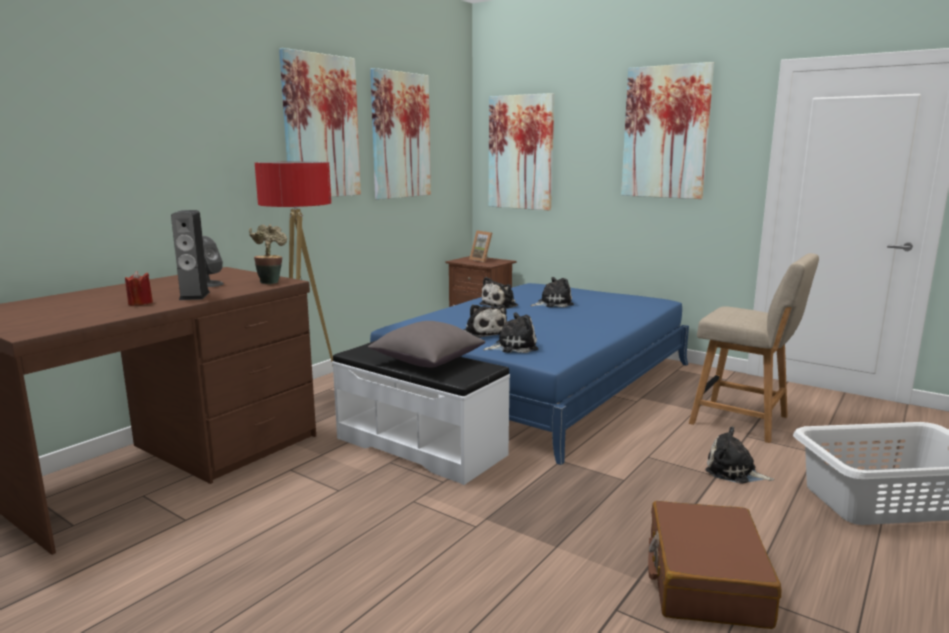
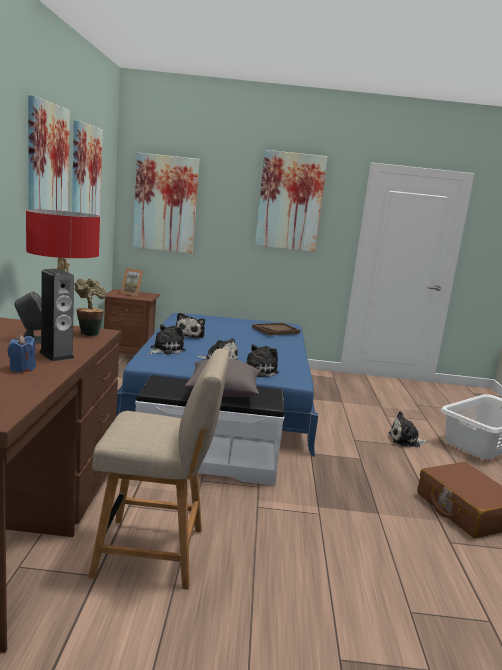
camera: 35 degrees left, 0 degrees up
red candle [125,271,153,306] -> blue candle [8,335,36,372]
plush toy [531,277,574,307] -> plush toy moved to [149,325,185,354]
beige chair [689,253,819,443] -> beige chair moved to [88,349,230,590]
none -> brown tray [252,323,300,336]

